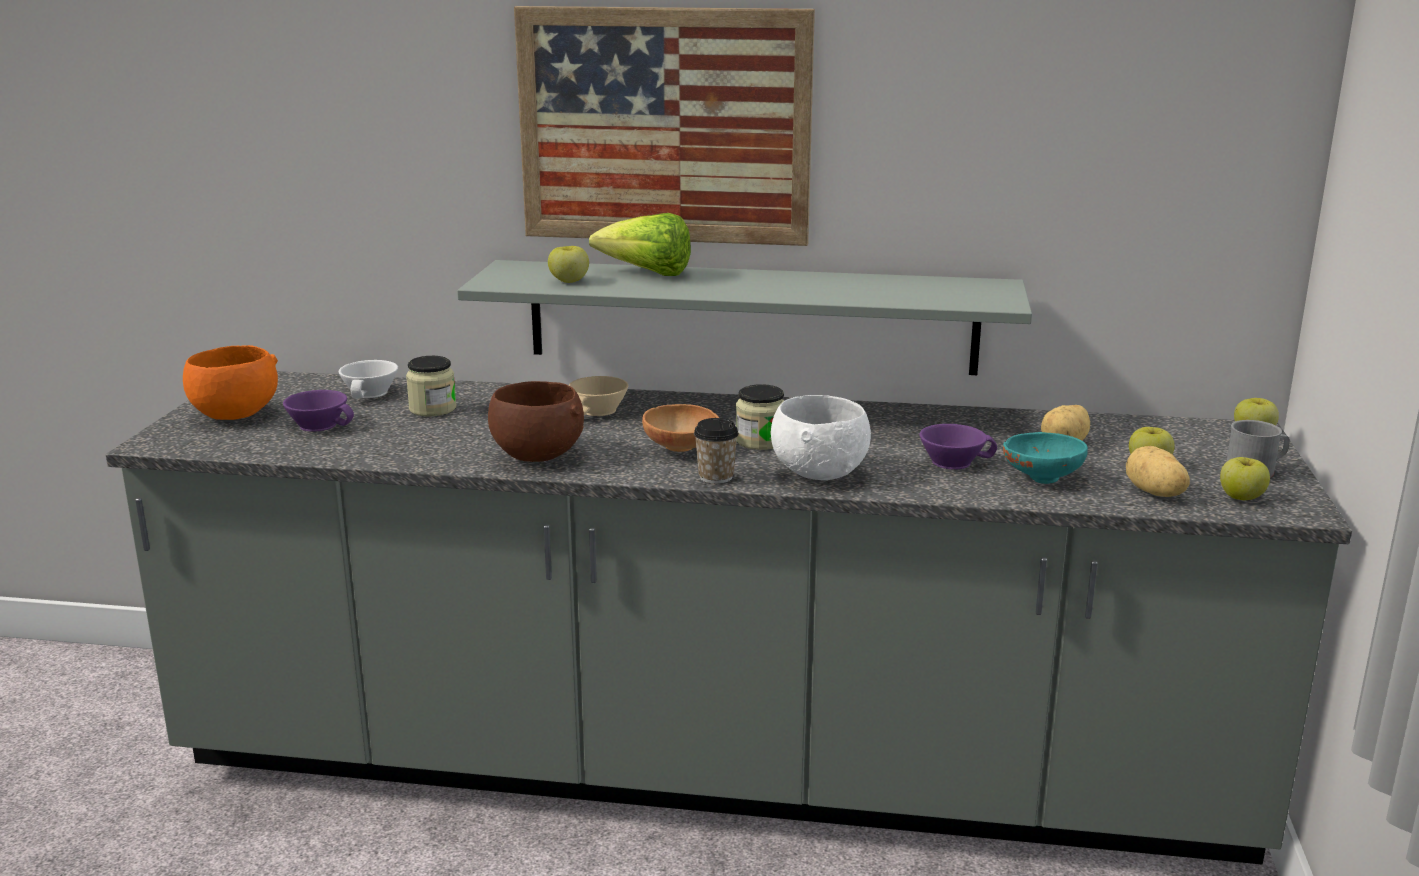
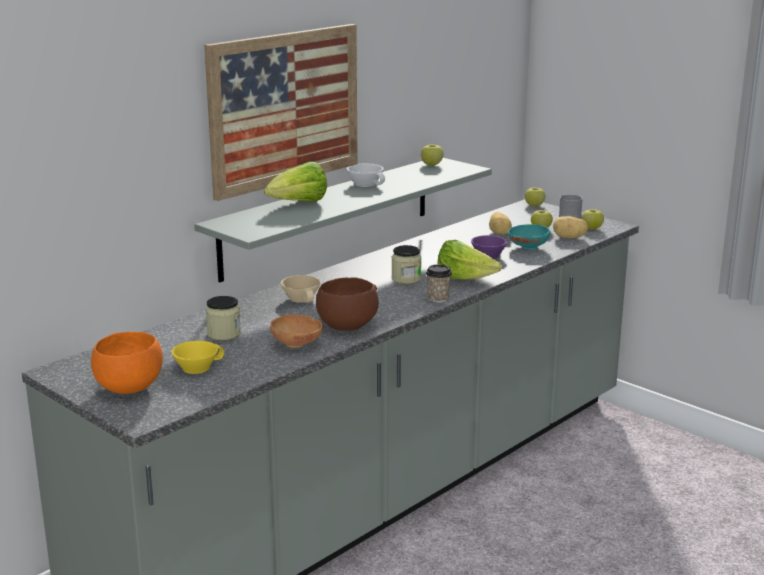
camera: 55 degrees left, 0 degrees up
purple cup [283,390,354,432] -> yellow cup [172,341,224,374]
white cup [339,360,398,399] -> white cup moved to [347,164,385,187]
apple [548,246,589,283] -> apple moved to [421,144,444,165]
brown bowl [642,404,719,452] -> brown bowl moved to [270,315,323,348]
white bowl [771,395,871,480] -> lettuce [437,240,502,280]

